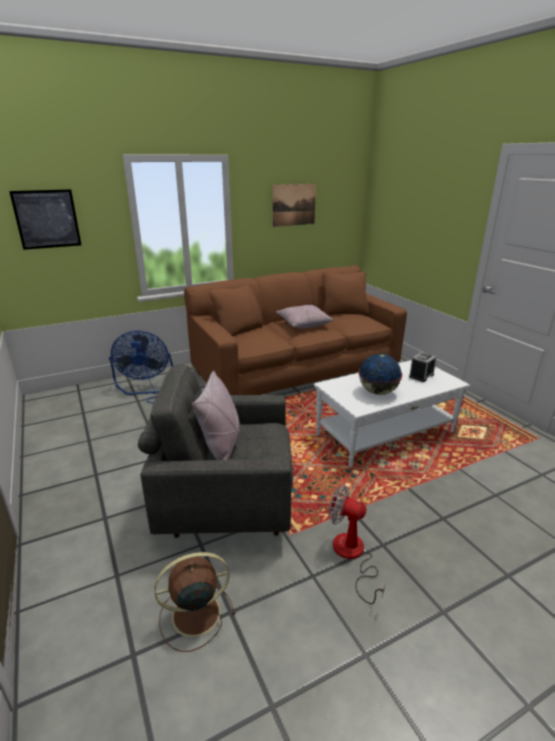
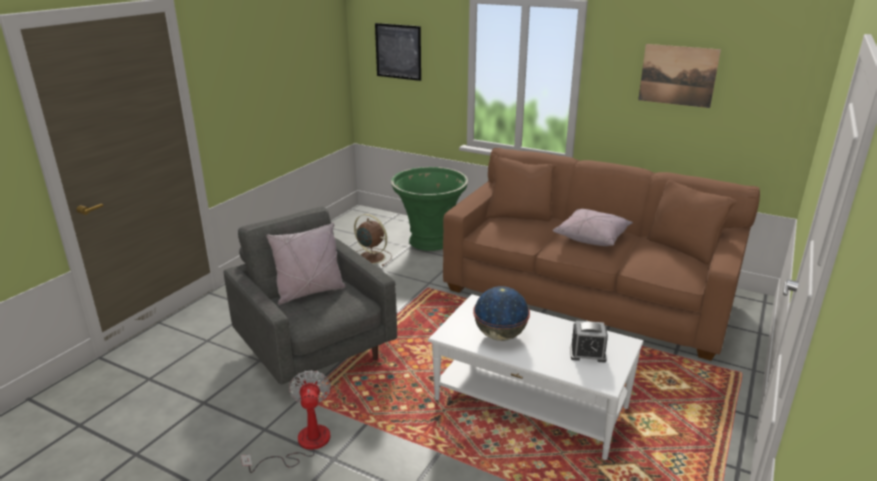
camera: 55 degrees right, 0 degrees up
blue fan [109,331,173,403] -> green planter [391,167,468,251]
brown fan [154,552,236,652] -> brown fan moved to [354,214,392,266]

